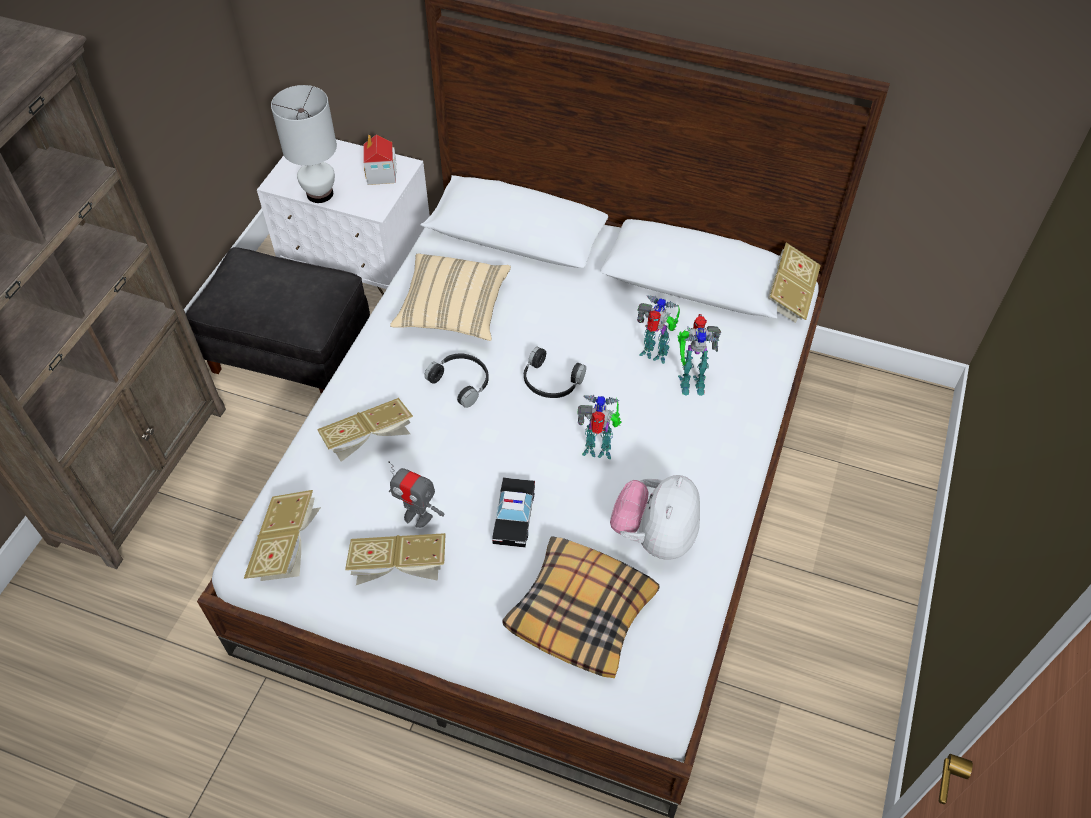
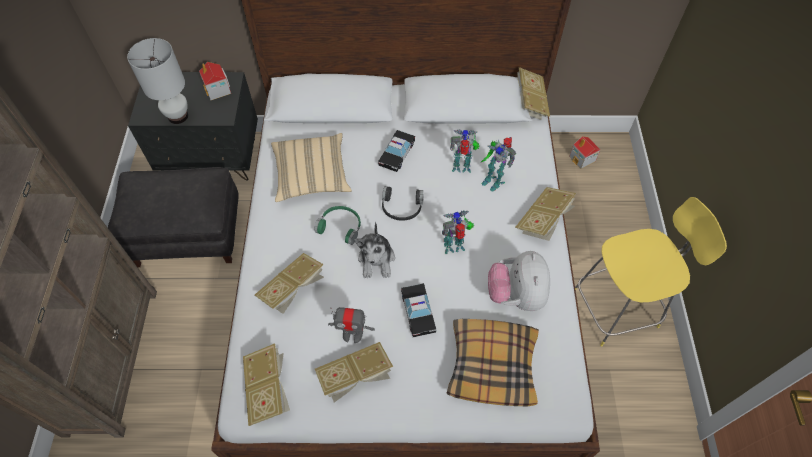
camera: 20 degrees left, 5 degrees up
white nightstand [257,139,430,295] -> black nightstand [128,72,258,181]
black headphones [424,353,489,408] -> green headphones [314,206,361,245]
toy robot [678,314,721,396] -> toy robot turned 60 degrees clockwise [481,137,516,192]
none -> plush toy [354,222,395,278]
none -> toy car [378,130,415,172]
none -> book [515,187,576,241]
none -> toy house [569,136,600,169]
none -> yellow stool [575,197,727,346]

